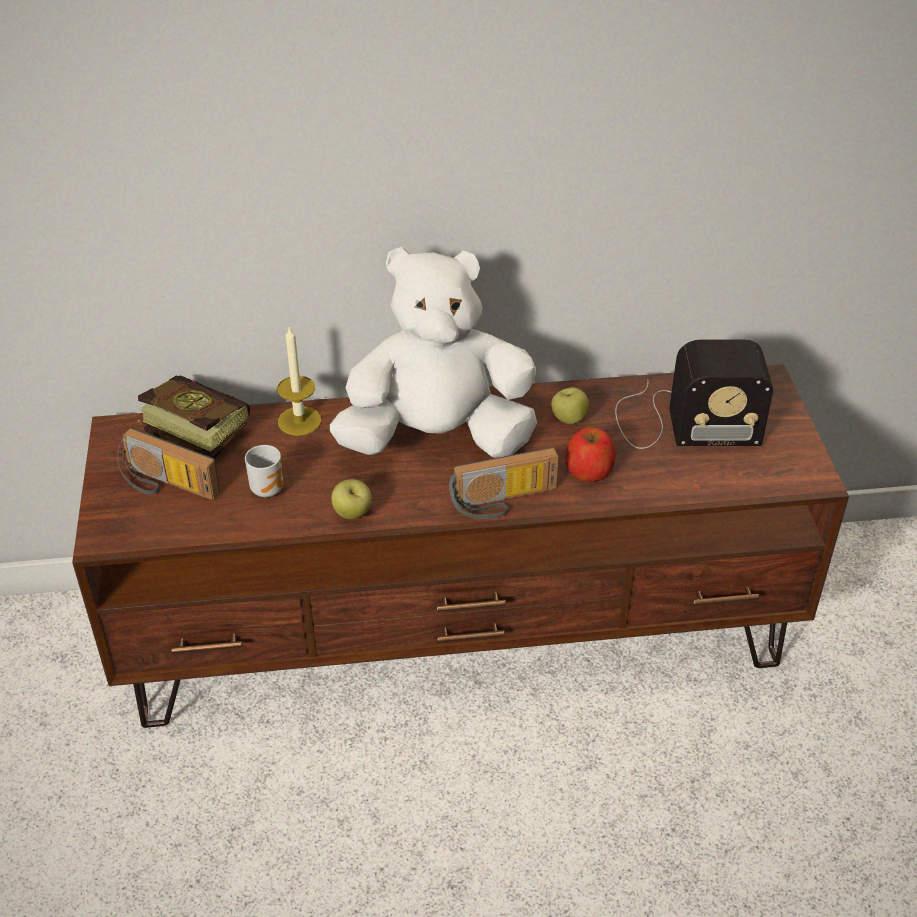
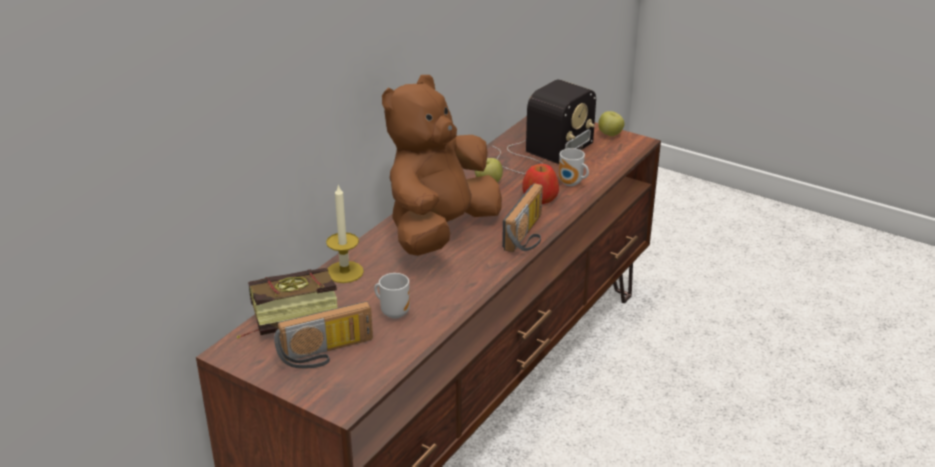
camera: 50 degrees left, 10 degrees down
white plush toy [330,247,537,458] -> brown plush toy [382,75,502,256]
apple [331,479,372,519] -> apple moved to [598,111,624,136]
none -> mug [559,148,589,186]

